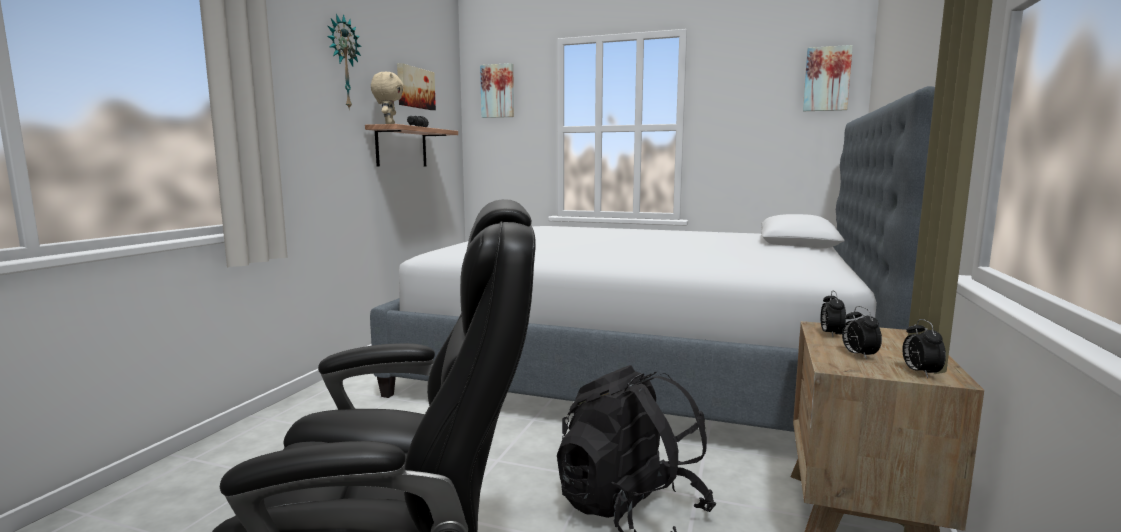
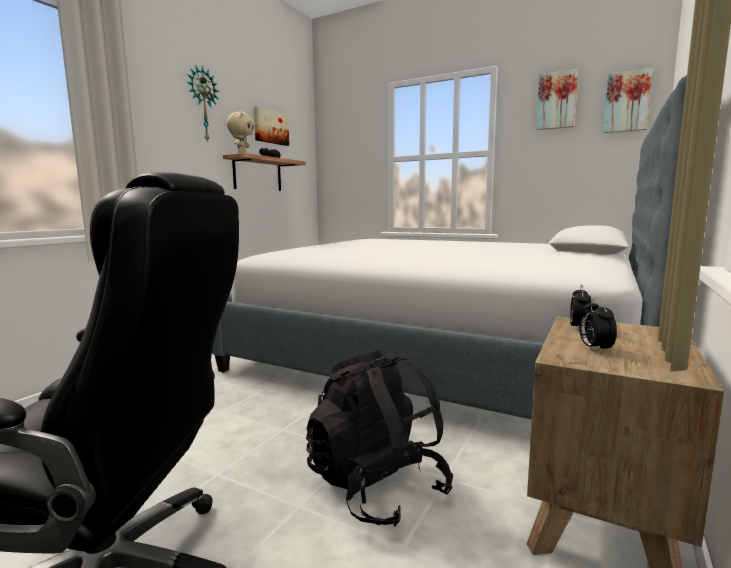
camera: 10 degrees right, 0 degrees up
picture [480,63,514,118] -> picture moved to [536,69,578,130]
alarm clock [902,319,946,378] -> none

